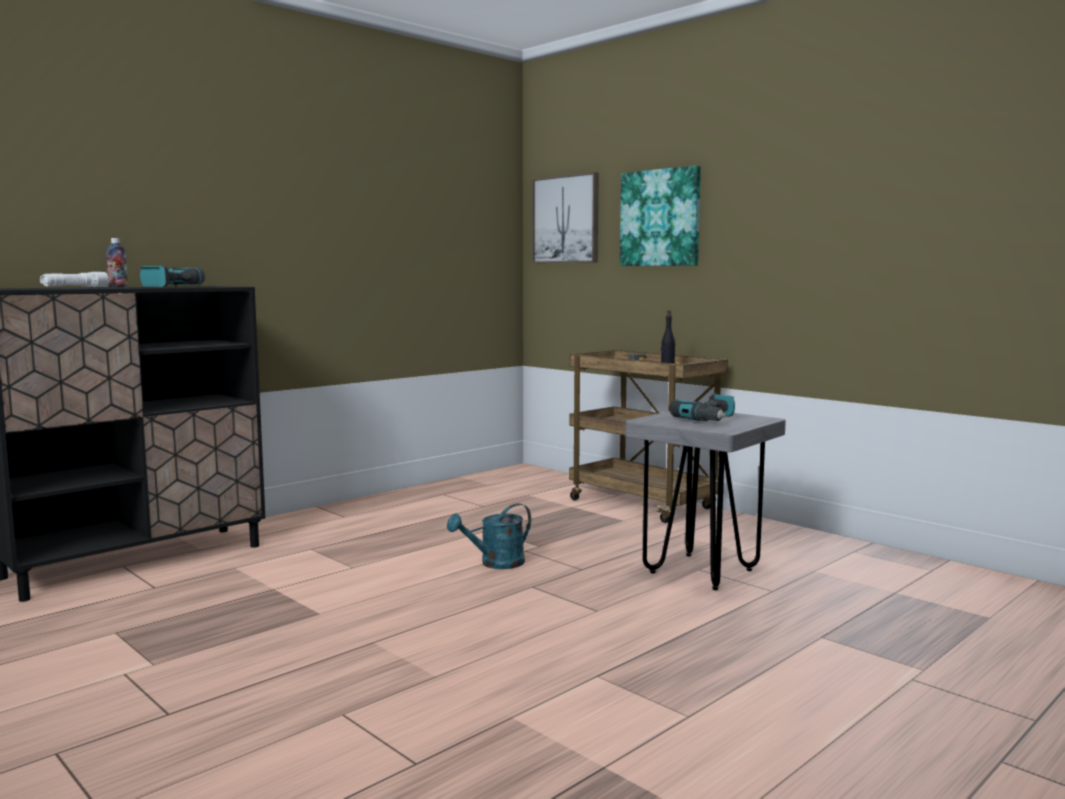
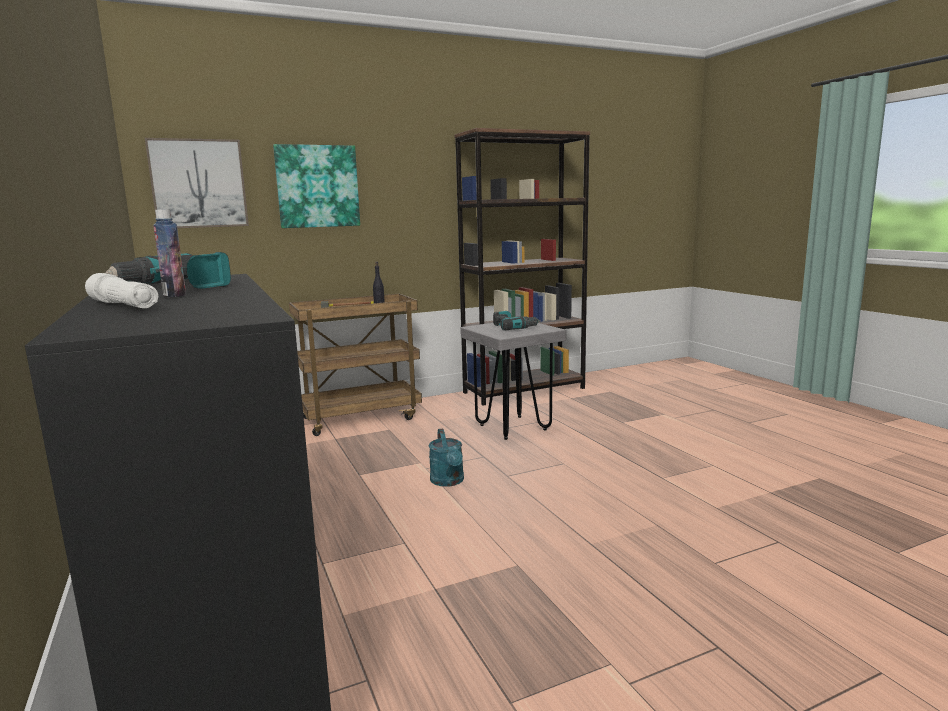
camera: 70 degrees left, 5 degrees up
none -> brown bookcase [455,128,590,406]

